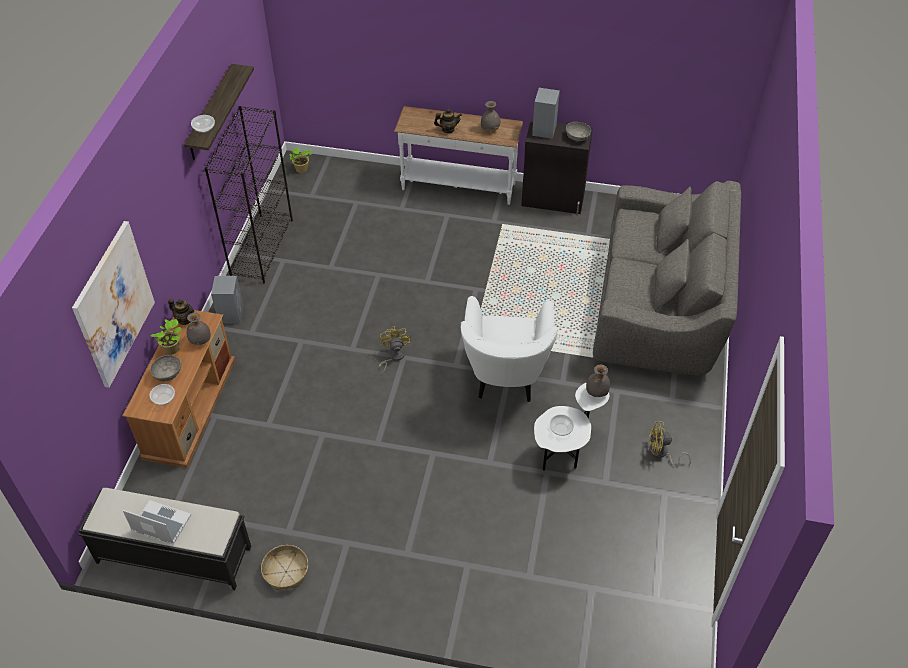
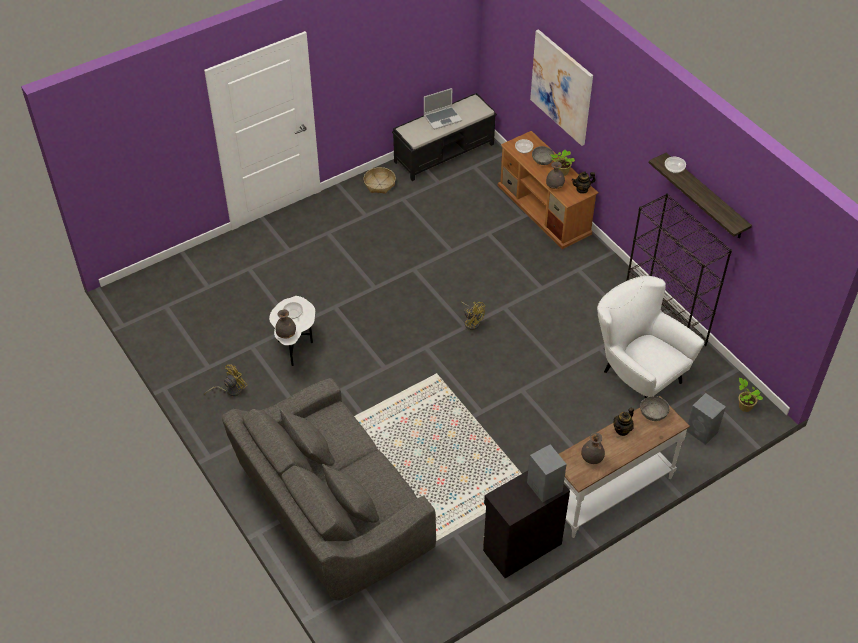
camera: 135 degrees right, 0 degrees up
grey speaker [211,276,243,324] -> grey speaker moved to [687,393,726,445]
white armchair [461,296,558,402] -> white armchair moved to [597,276,704,399]
grey bowl [566,122,591,141] -> grey bowl moved to [640,396,670,421]

